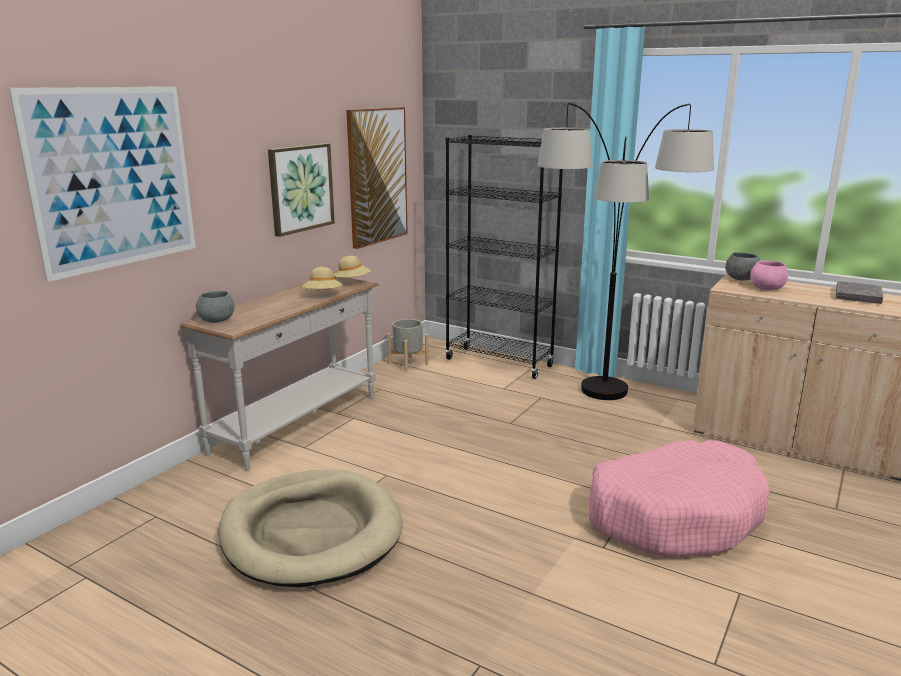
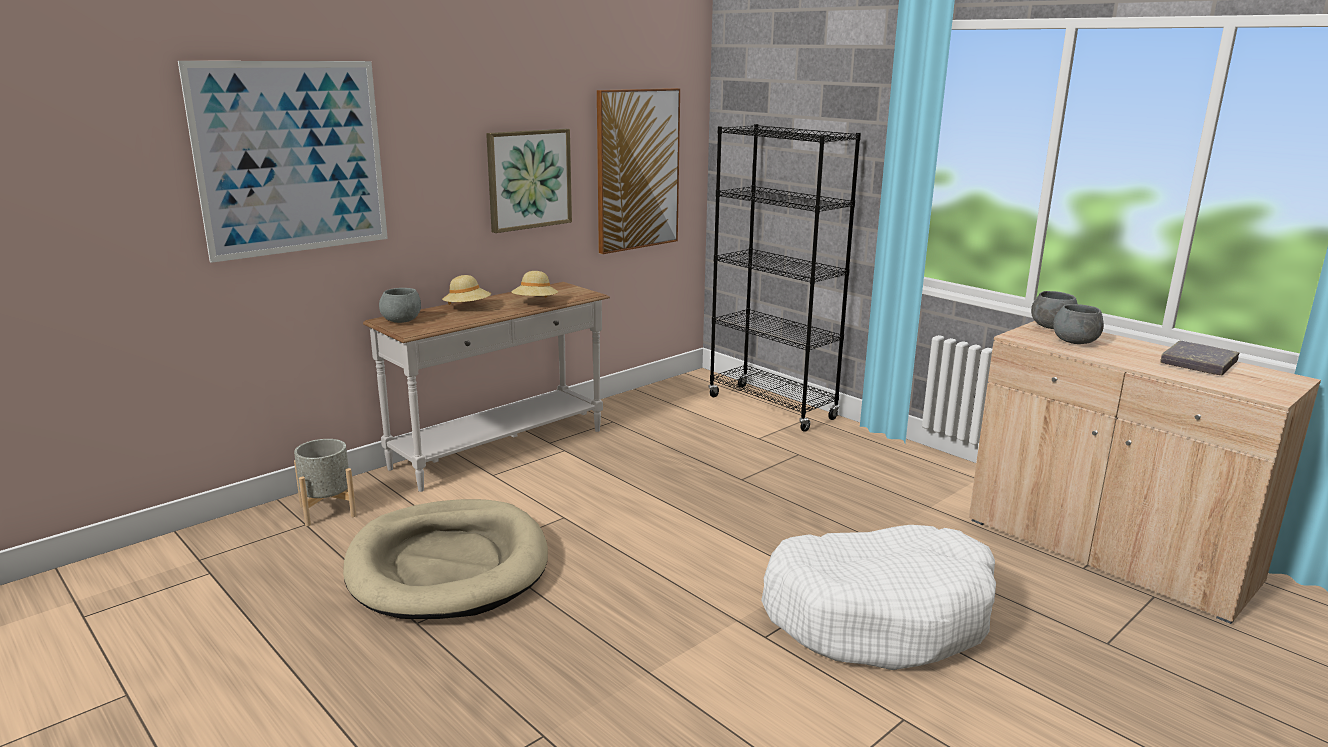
camera: 15 degrees right, 0 degrees up
beige hat [334,256,371,280] -> beige hat moved to [442,275,491,305]
grey planter [387,319,429,372] -> grey planter moved to [294,439,357,526]
floor lamp [537,103,714,400] -> none
pink dog bed [589,440,770,557] -> white dog bed [761,525,996,670]
pink bowl [750,261,788,290] -> grey bowl [1053,304,1104,344]

